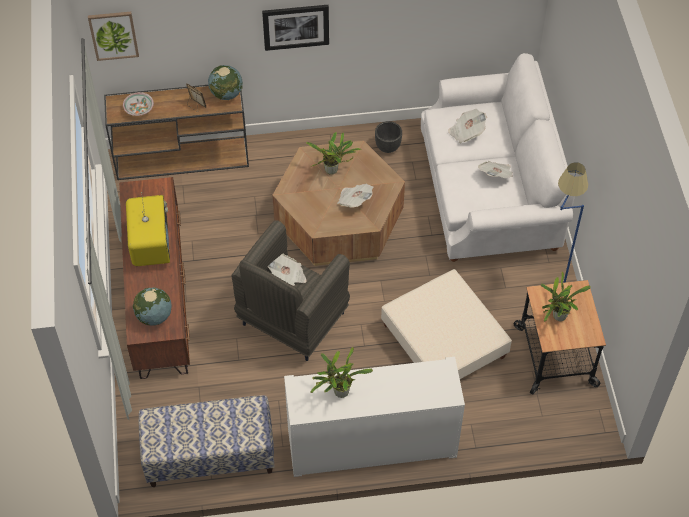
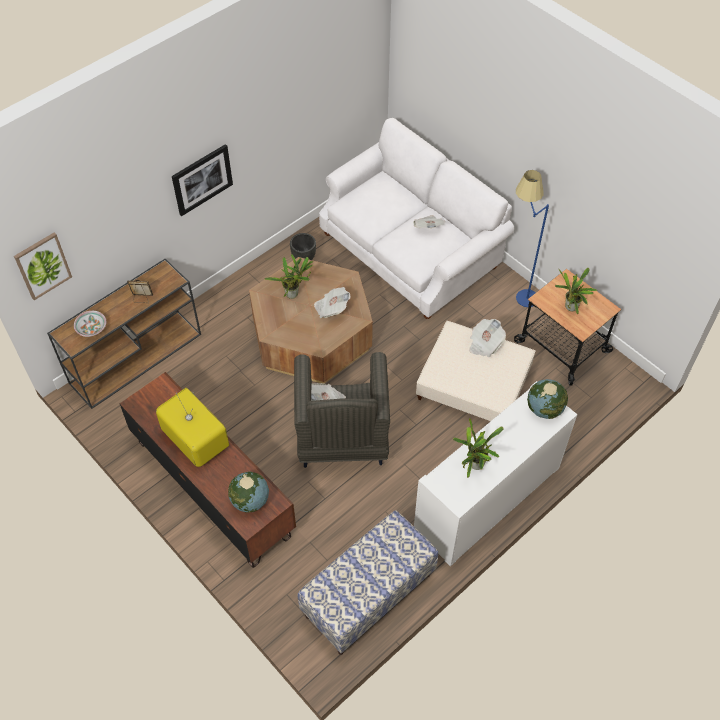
camera: 35 degrees left, 0 degrees up
globe [208,65,243,100] -> globe moved to [527,379,568,419]
newspaper [448,109,487,143] -> newspaper moved to [469,319,506,357]

